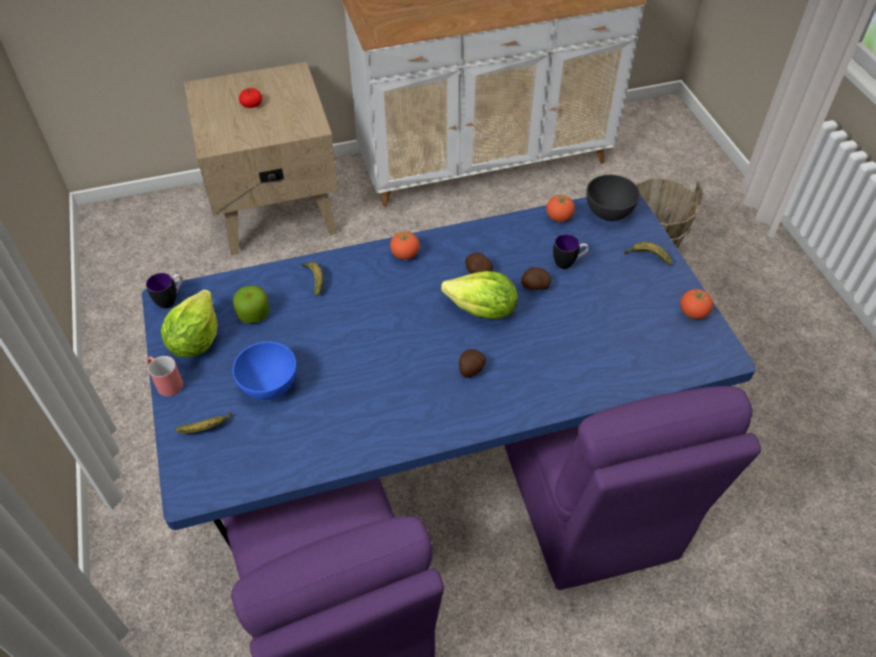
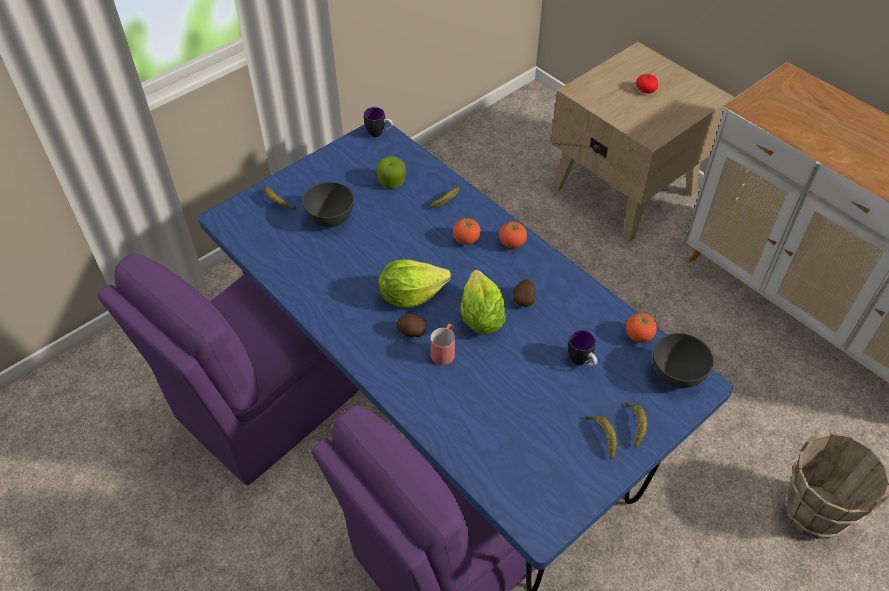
camera: 65 degrees right, 0 degrees up
red mug [147,356,183,396] -> red mug moved to [430,324,455,365]
lettuce [161,289,218,357] -> lettuce moved to [378,260,451,308]
blue bowl [232,342,296,400] -> grey bowl [302,182,354,227]
potato [521,267,551,290] -> none
tomato [680,289,713,319] -> tomato moved to [453,218,481,245]
none -> banana [586,415,617,459]

